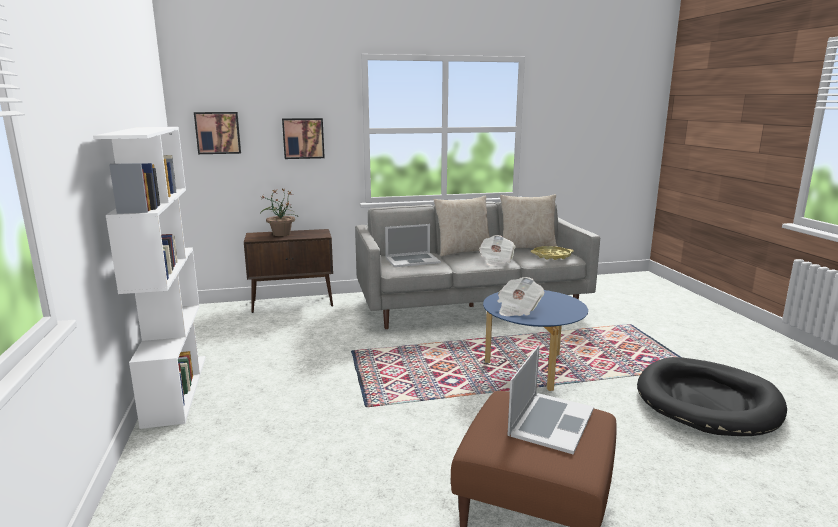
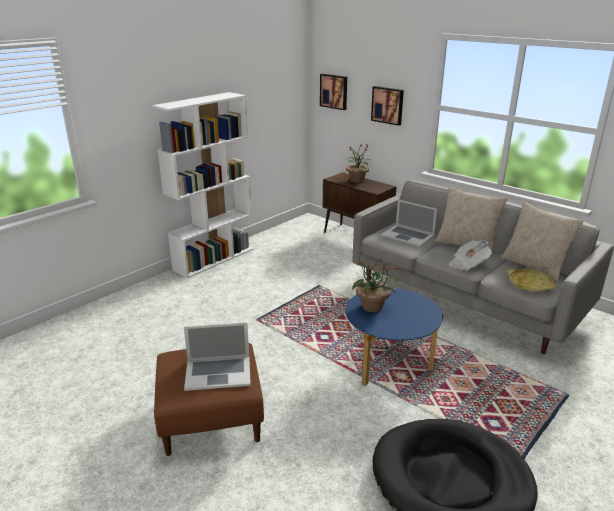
camera: 55 degrees right, 10 degrees up
newspaper [497,277,544,316] -> potted plant [352,258,398,312]

